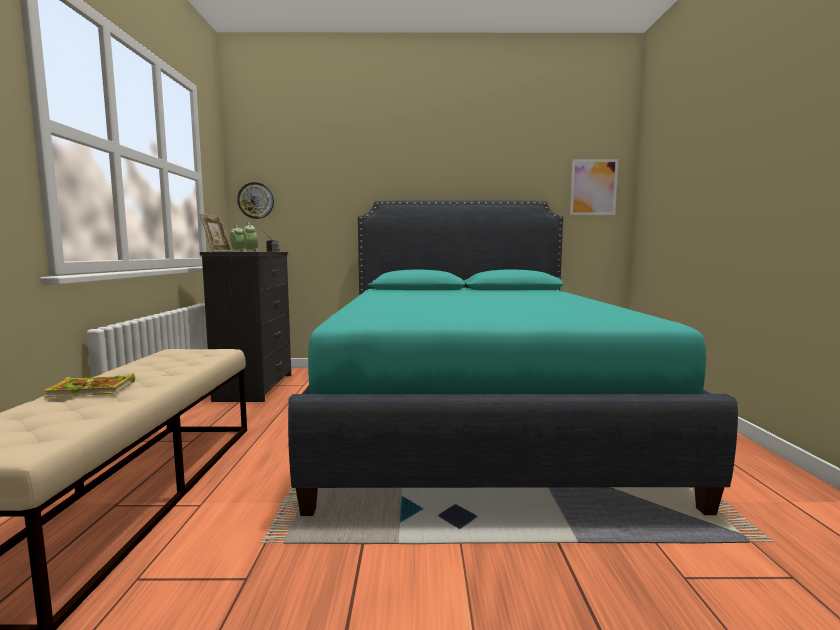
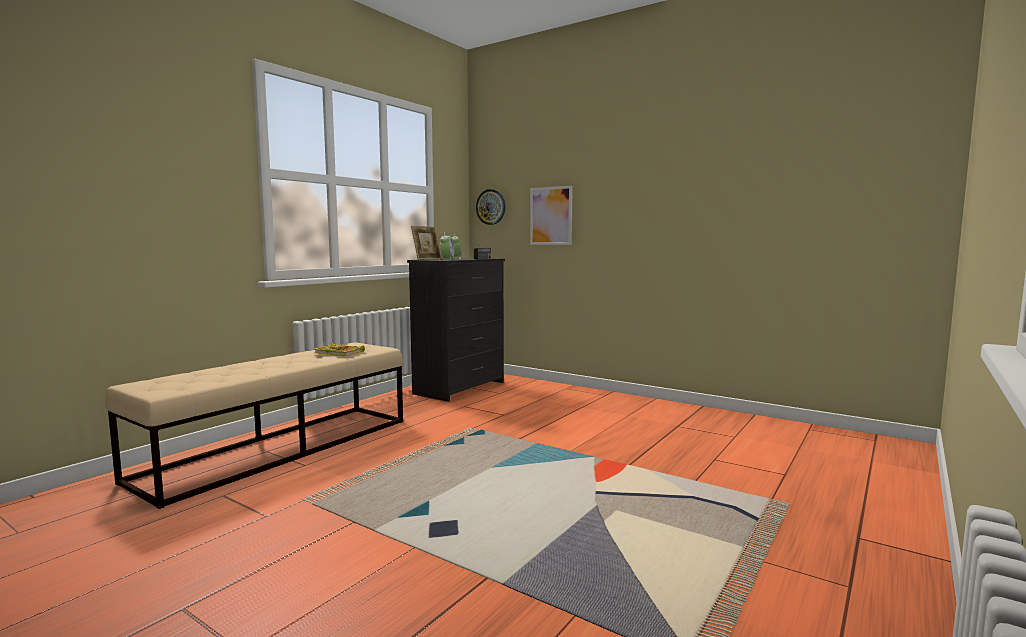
camera: 35 degrees right, 0 degrees up
book [43,374,135,398] -> book moved to [315,343,365,356]
turquoise bed [288,201,738,516] -> none
picture [570,159,618,215] -> picture moved to [530,186,572,245]

